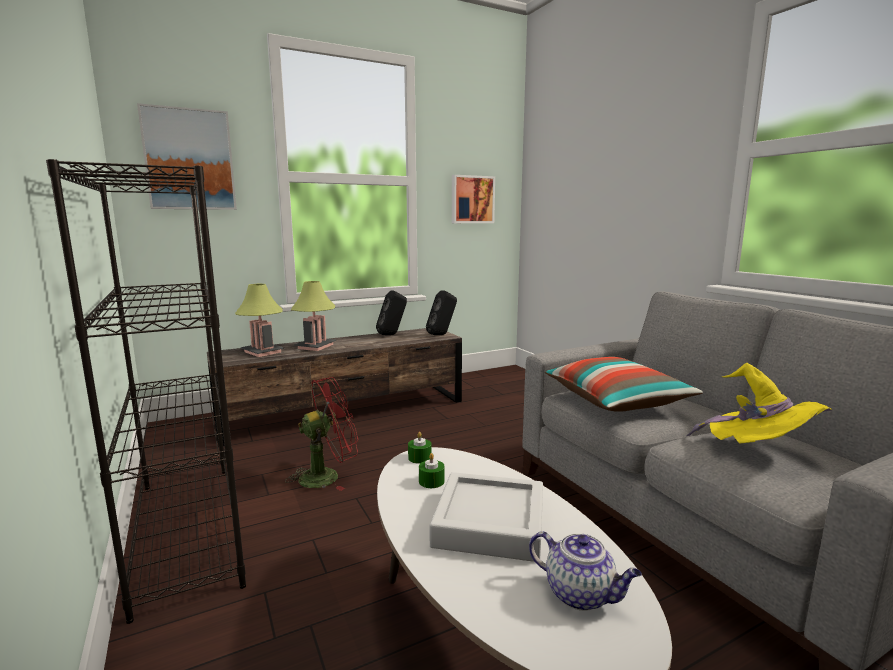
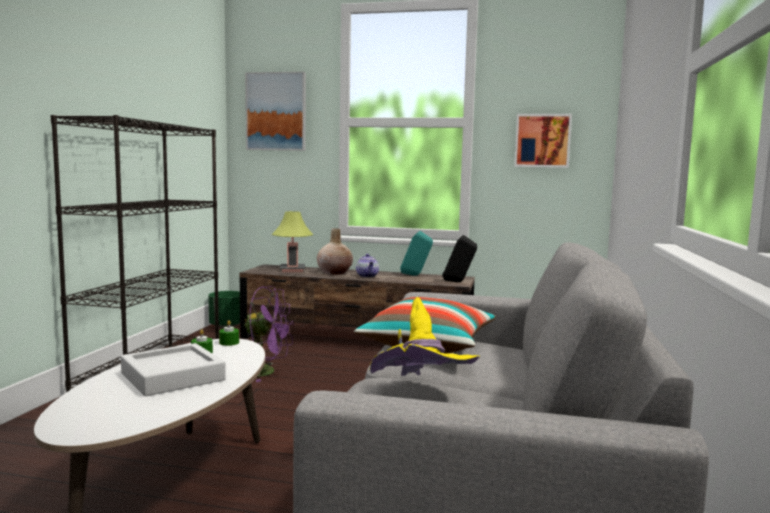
camera: 40 degrees right, 5 degrees down
red fan [285,377,359,491] -> purple fan [245,286,294,382]
table lamp [291,281,336,351] -> beige vase [317,228,353,275]
black speaker [376,290,407,335] -> turquoise speaker [400,231,433,276]
teapot [529,531,642,611] -> teapot moved to [356,254,379,278]
none -> green planter [208,291,240,328]

